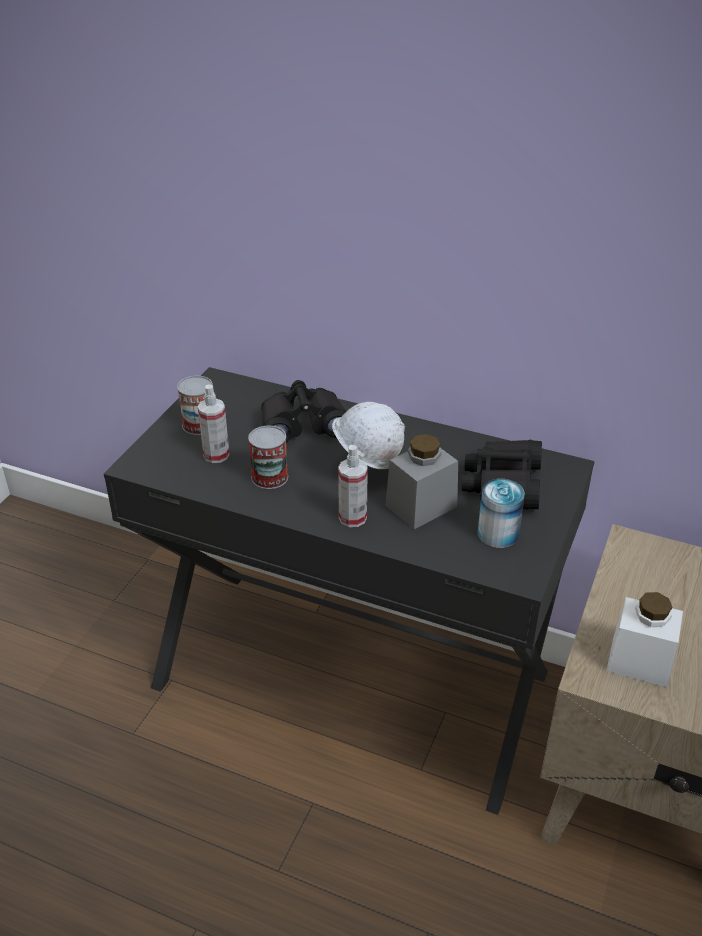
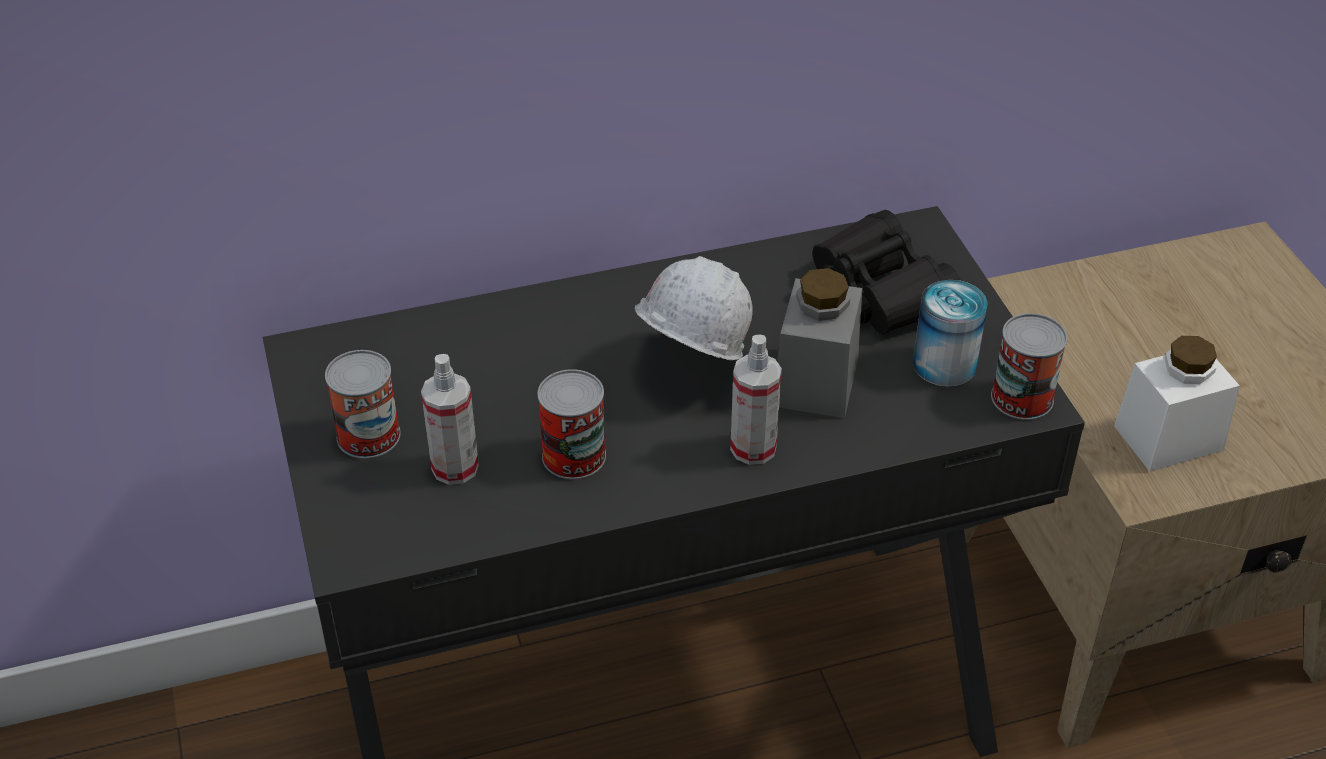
camera: 40 degrees left, 5 degrees up
black binoculars [261,380,346,443] -> none
none -> can [991,313,1068,420]

